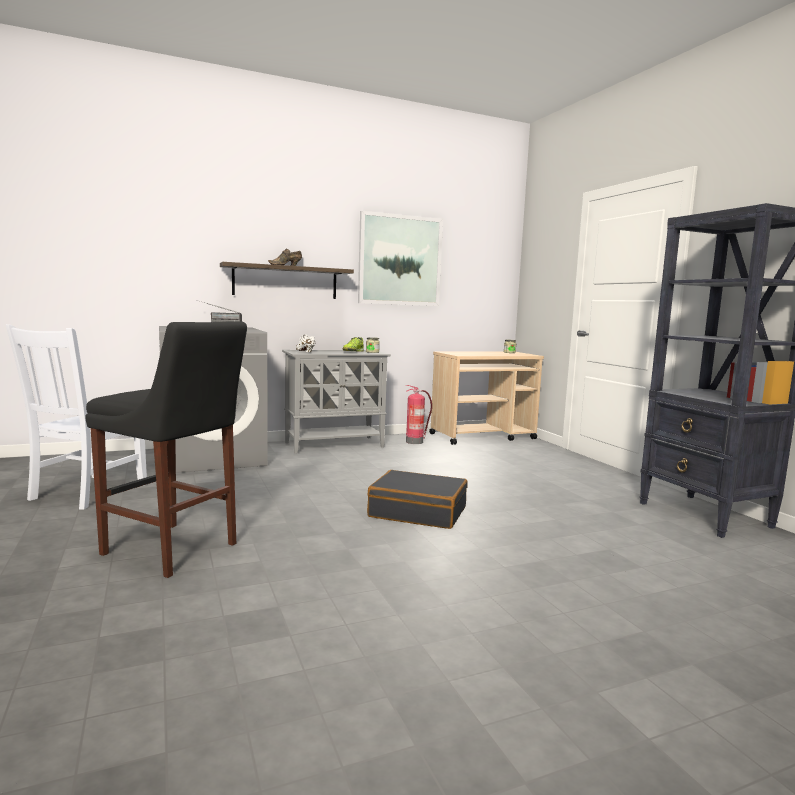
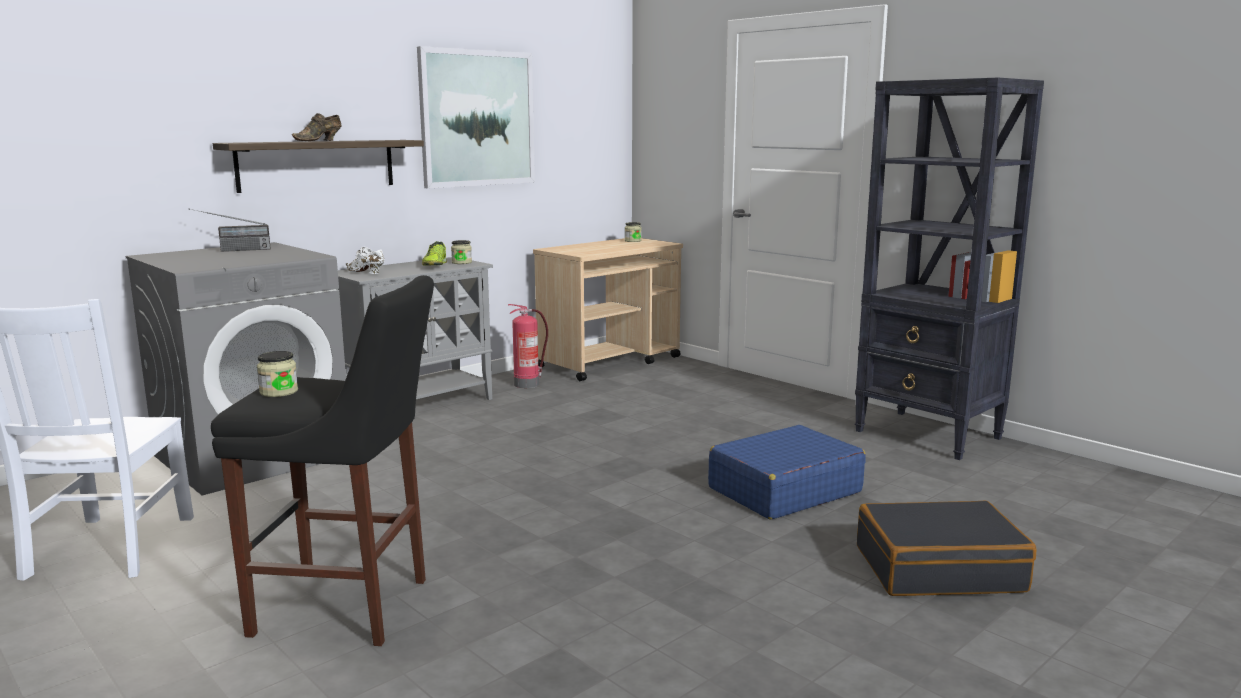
camera: 20 degrees left, 5 degrees up
black suitcase [367,470,468,529] -> black suitcase moved to [857,500,1036,596]
none -> jar [257,351,298,397]
none -> blue suitcase [708,425,866,520]

